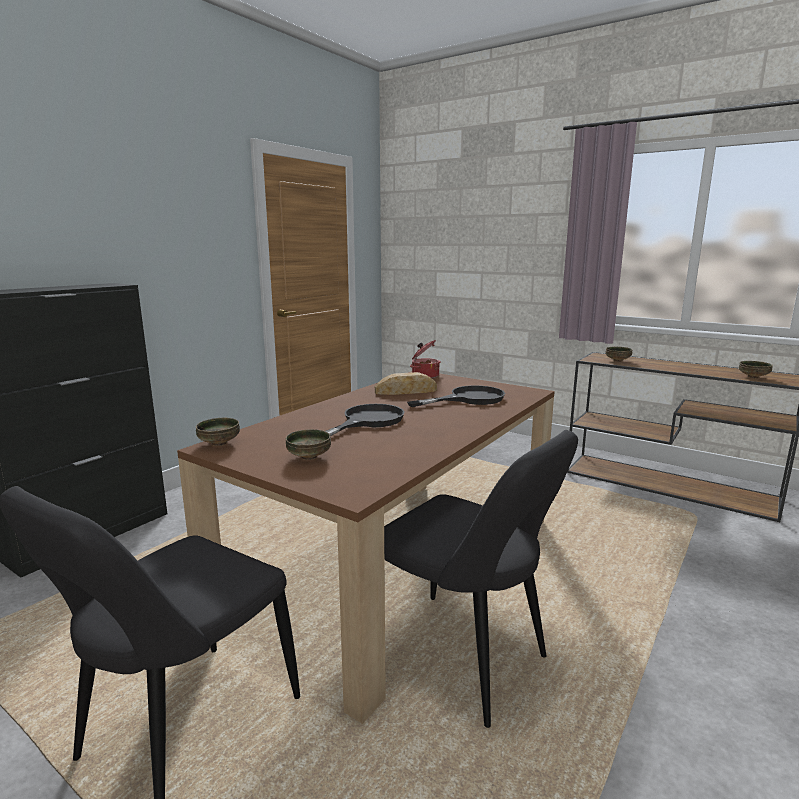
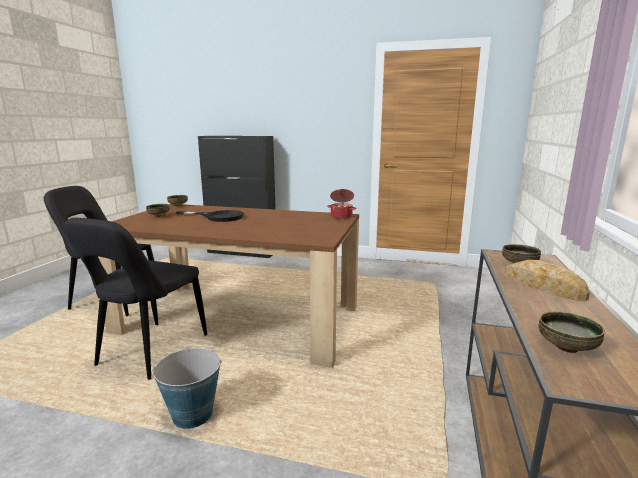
camera: 70 degrees right, 0 degrees up
bread [375,372,437,395] -> bread moved to [503,260,590,301]
black frying pan [407,385,505,407] -> none
none -> bucket [153,348,222,429]

